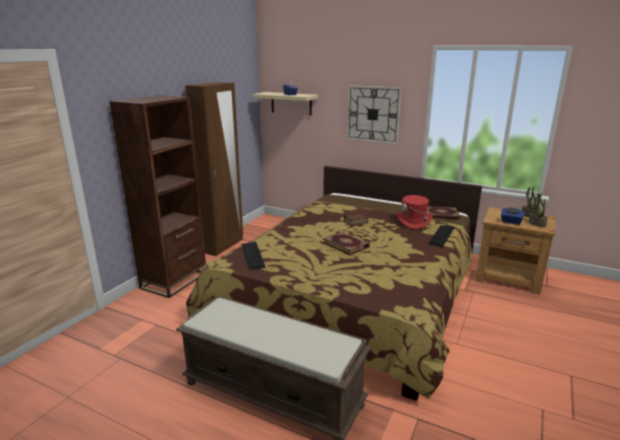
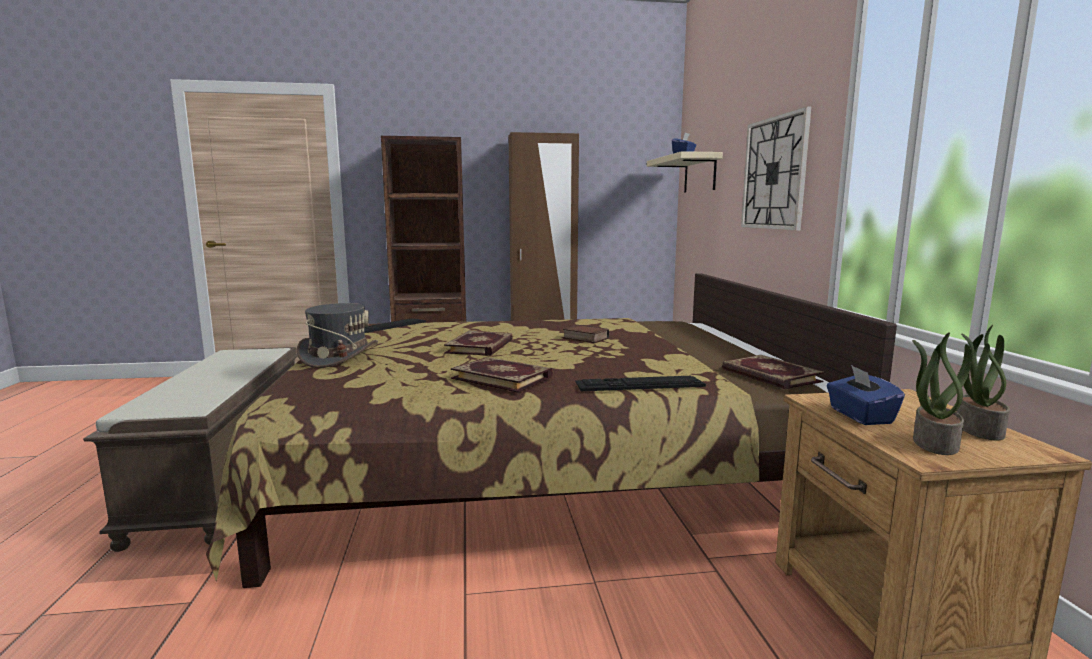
camera: 55 degrees right, 10 degrees down
red hat [397,195,432,229] -> none
none -> grey hat [296,303,378,368]
none -> book [451,357,553,393]

